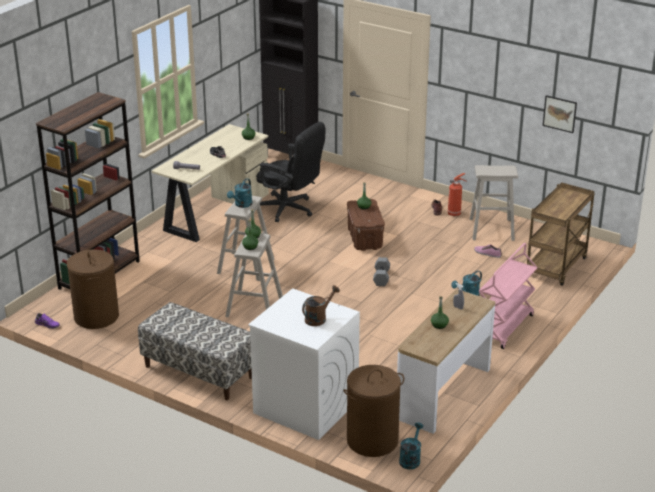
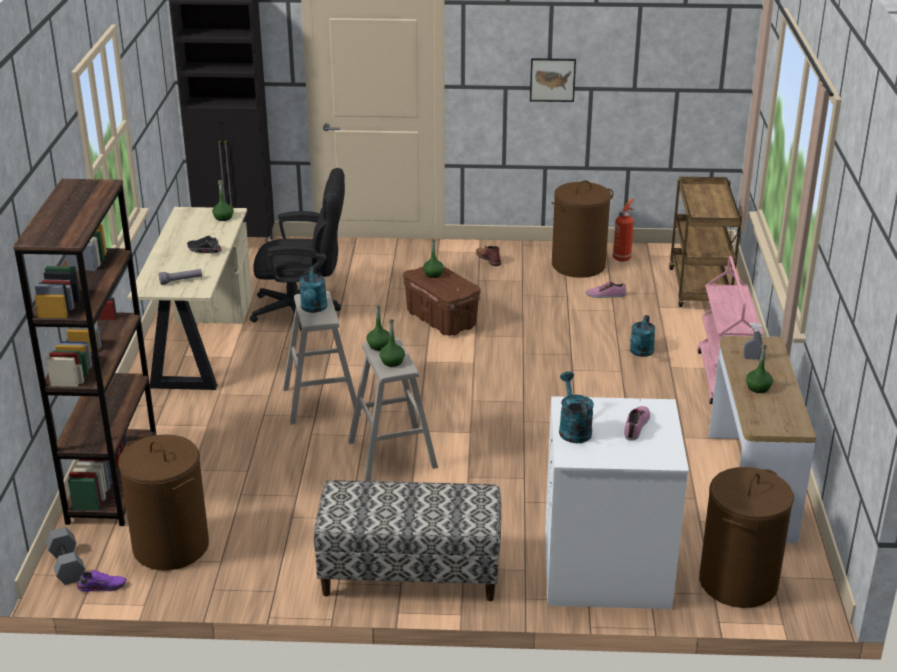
camera: 30 degrees left, 0 degrees up
brown watering can [302,285,340,326] -> shoe [624,406,650,441]
grey dumbbell [373,257,390,286] -> grey dumbbell moved to [46,527,85,585]
turquoise watering can [399,422,424,469] -> turquoise watering can moved to [559,372,594,443]
fire extinguisher [448,173,467,216] -> fire extinguisher moved to [613,199,634,262]
beige stool [470,165,518,241] -> brown laundry basket [552,180,613,278]
picture [543,95,577,133] -> picture moved to [530,58,576,102]

